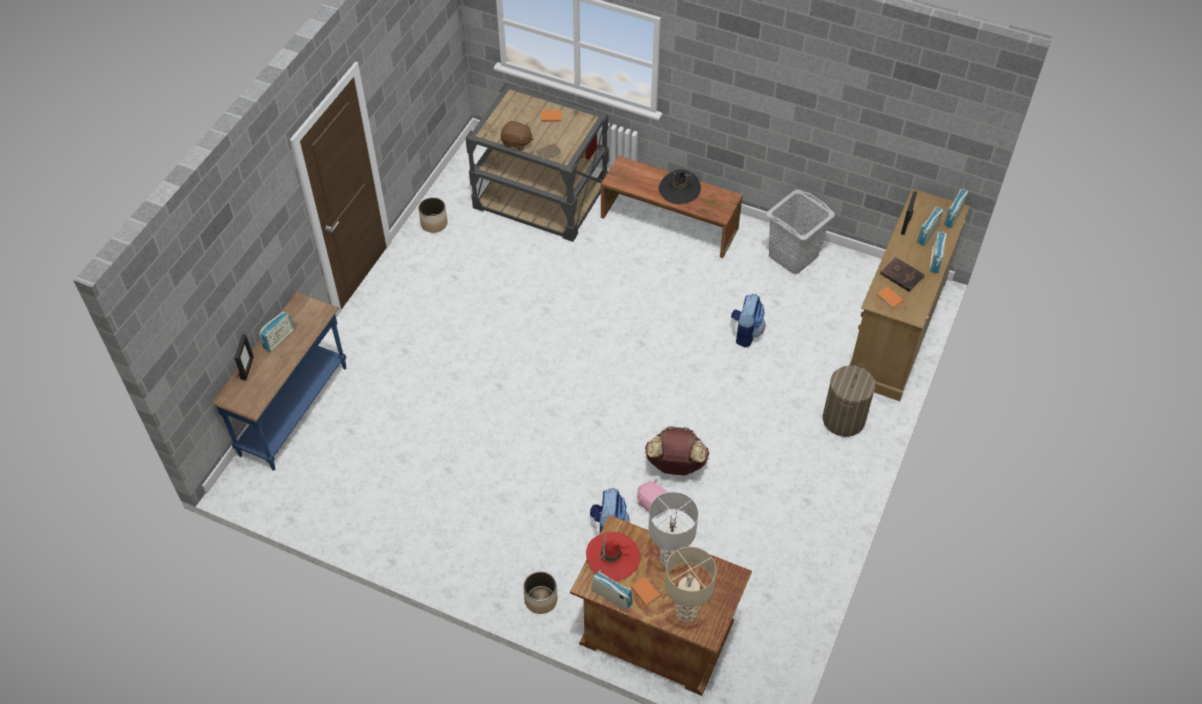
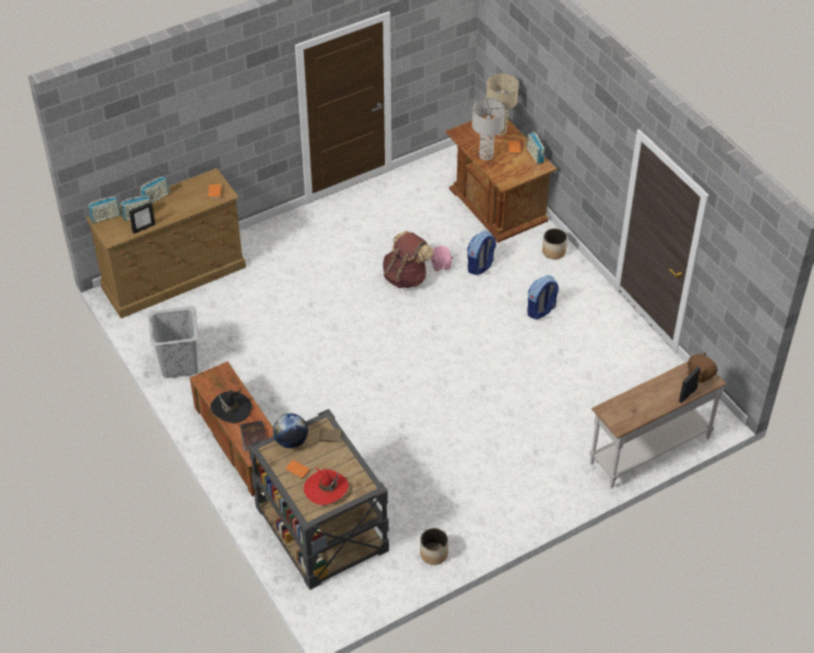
camera: 145 degrees left, 5 degrees down
blue console table [212,292,346,471] -> white console table [590,362,727,488]
radio [259,311,295,352] -> none
brown plush toy [501,121,533,151] -> brown plush toy moved to [687,352,718,383]
red hat [586,532,640,581] -> red hat moved to [304,467,349,505]
backpack [731,294,766,347] -> backpack moved to [527,275,559,319]
laundry basket [822,364,876,437] -> none
brown book [880,256,925,292] -> brown book moved to [240,421,266,451]
none -> globe [273,413,308,448]

